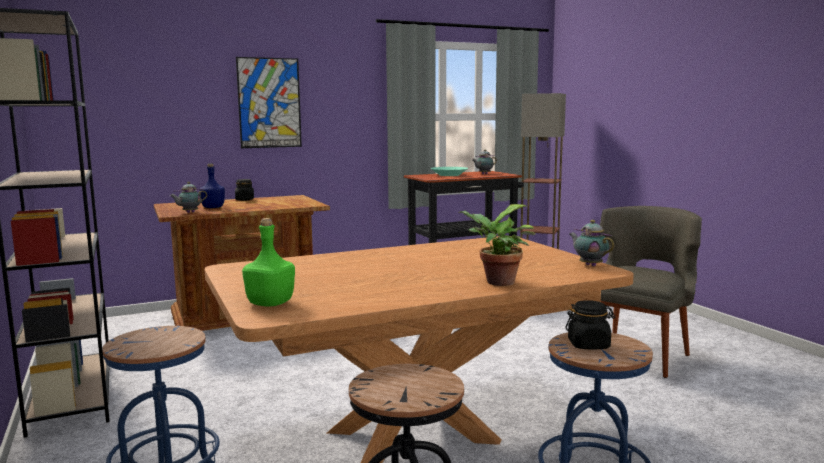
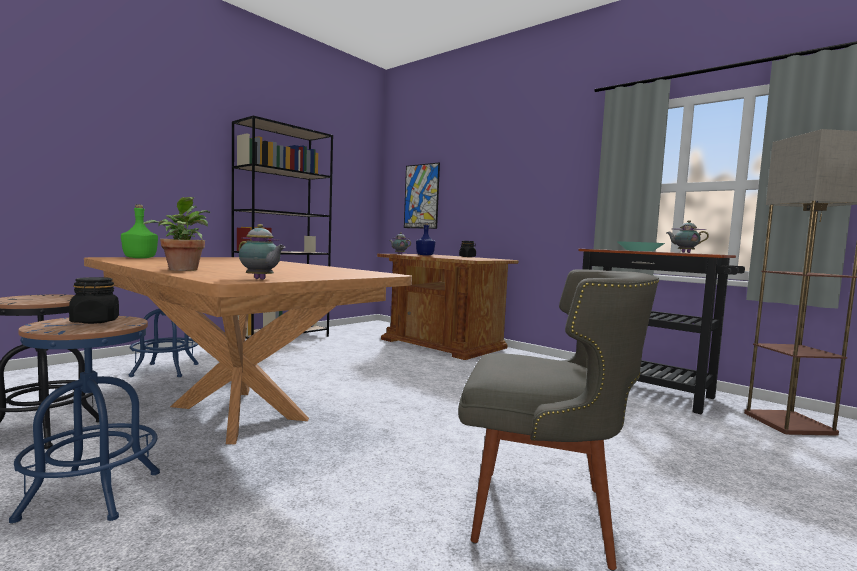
camera: 65 degrees right, 5 degrees down
picture [236,57,302,148] -> picture moved to [404,163,440,229]
teapot [569,220,614,267] -> teapot turned 90 degrees clockwise [239,224,286,280]

